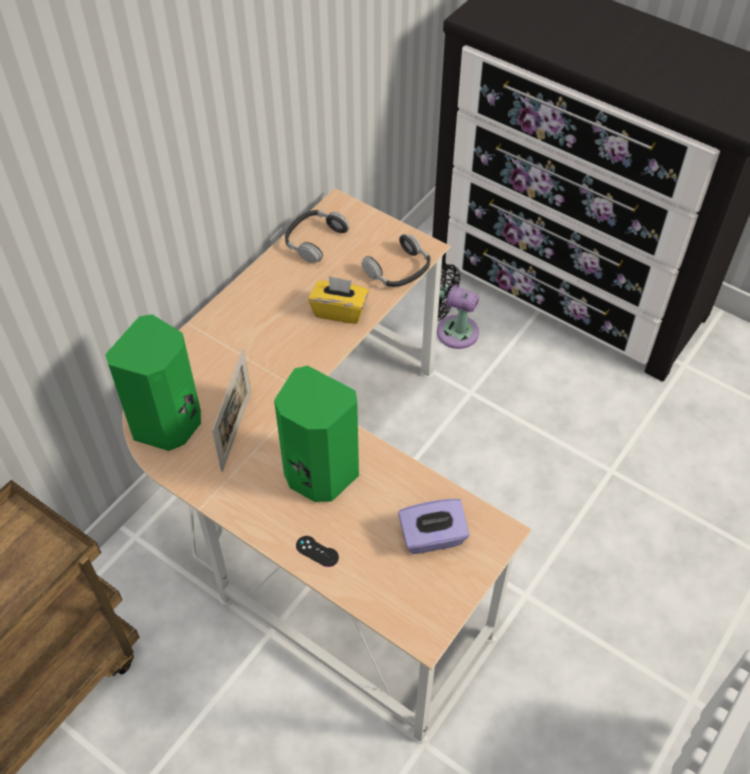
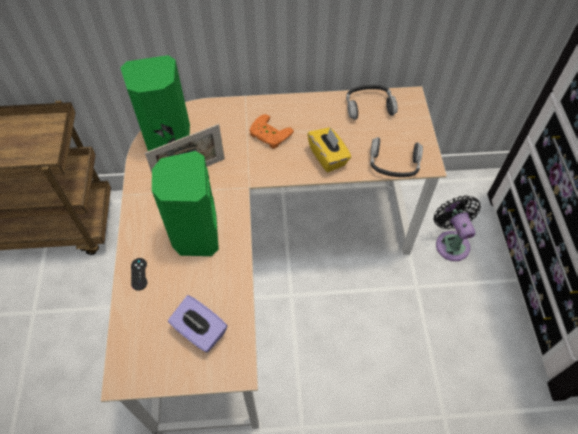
camera: 50 degrees right, 5 degrees up
none -> orange game controller [249,114,294,149]

